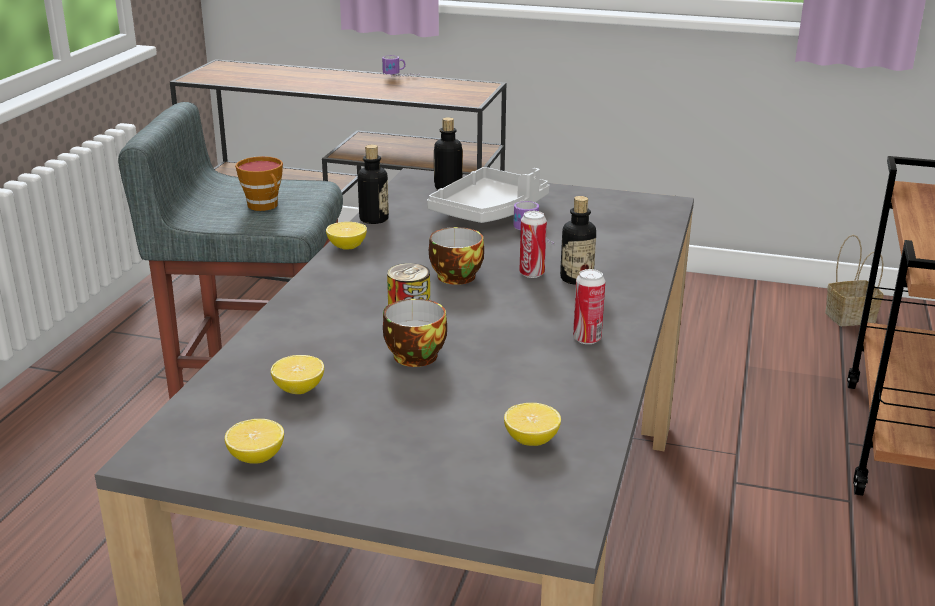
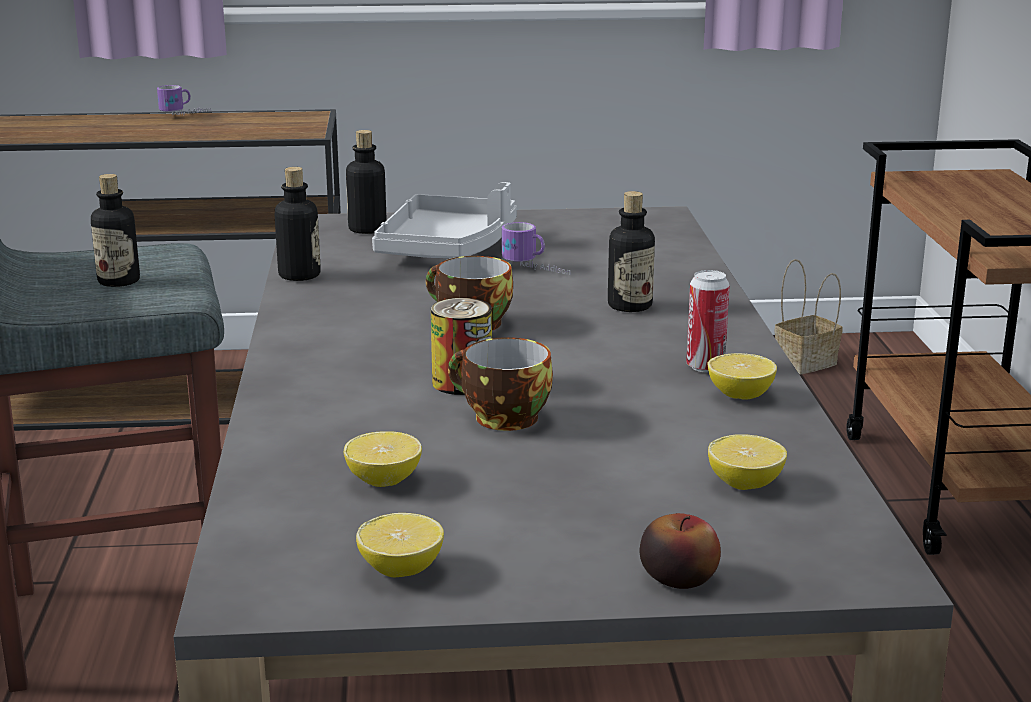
camera: 20 degrees left, 5 degrees down
cup [235,156,283,211] -> bottle [91,174,140,287]
lemon [326,222,367,250] -> lemon moved to [707,353,777,400]
can [519,211,547,278] -> none
none -> apple [640,513,721,589]

